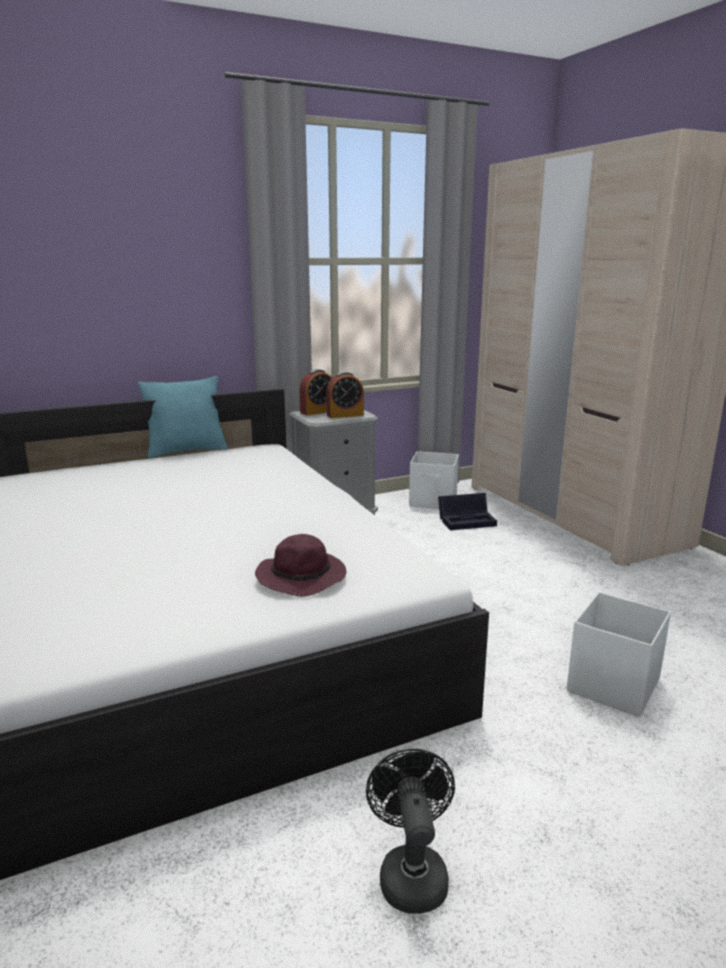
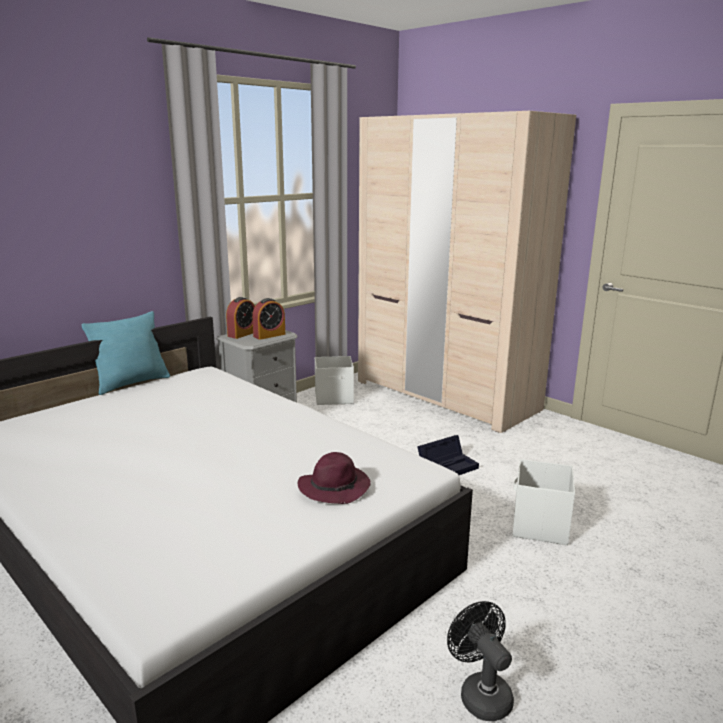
camera: 20 degrees left, 0 degrees up
black storage box [438,493,497,530] -> black storage box moved to [417,435,479,475]

